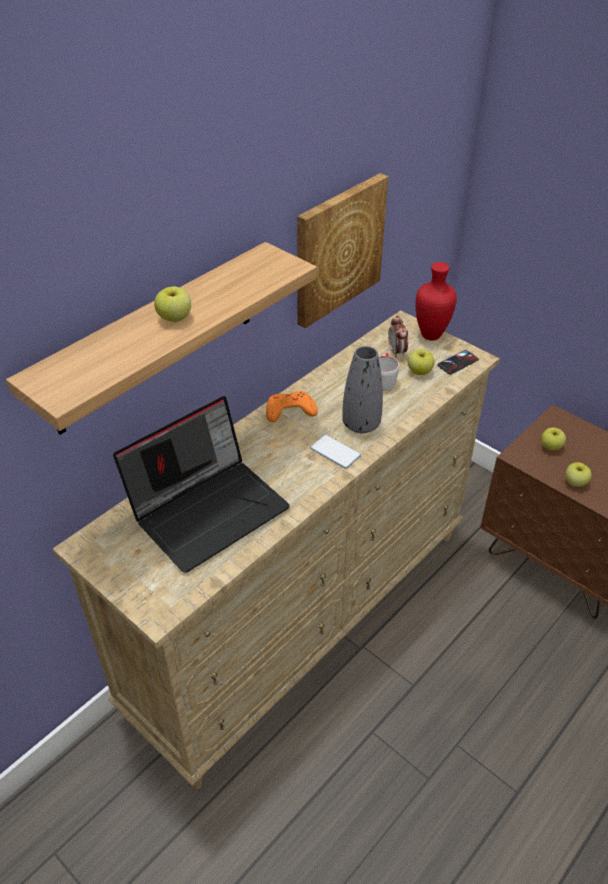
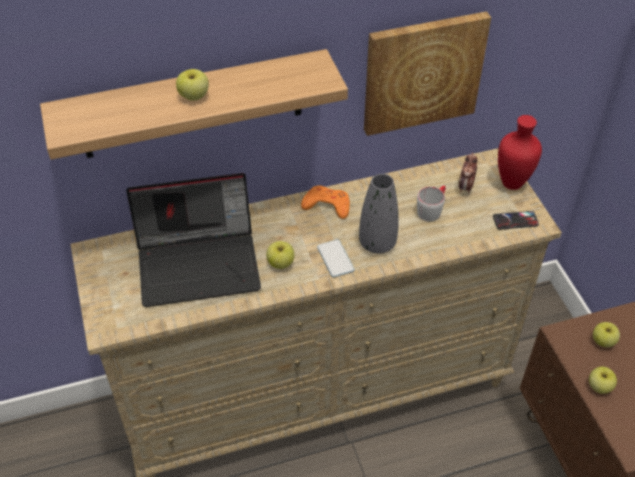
camera: 30 degrees right, 5 degrees up
apple [407,349,435,375] -> apple moved to [266,241,294,269]

